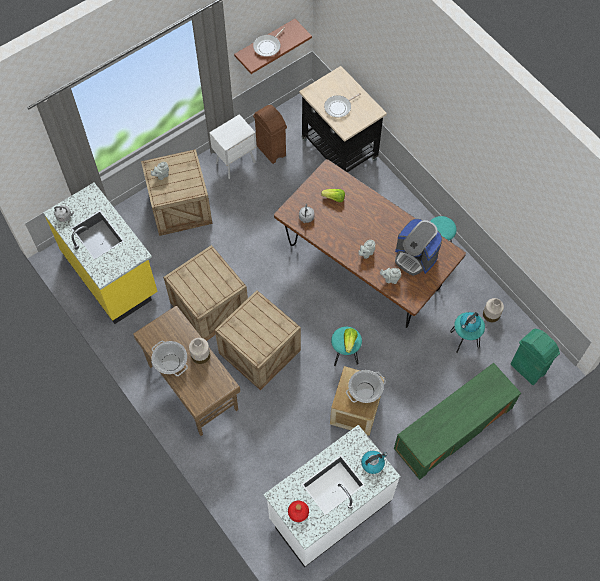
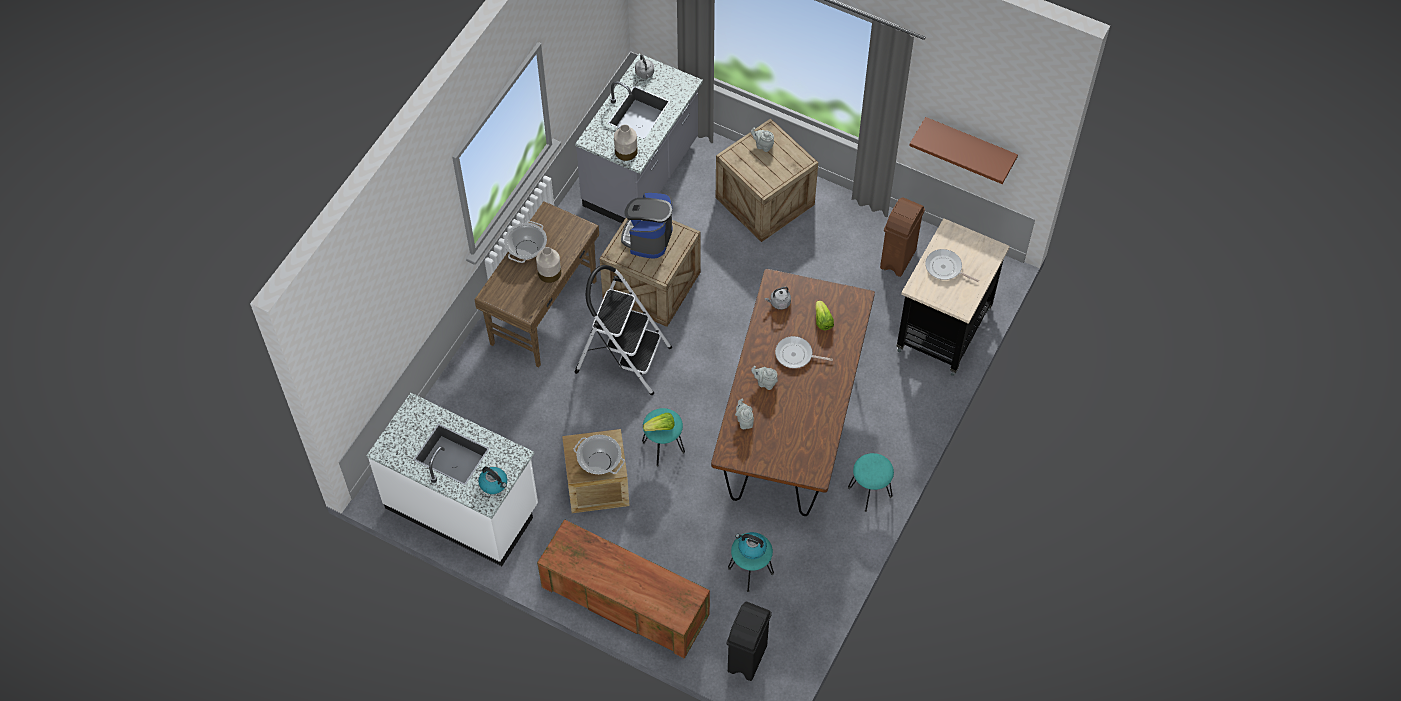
camera: 65 degrees right, 5 degrees down
yellow counter [44,183,157,324] -> grey counter [575,54,703,223]
white nightstand [209,114,257,179] -> none
crate [215,290,301,390] -> step ladder [575,265,672,395]
frying pan [253,28,285,56] -> frying pan moved to [775,336,833,368]
red bottle [288,501,309,522] -> none
green bench [394,363,521,480] -> brown bench [537,519,710,659]
coffee machine [395,219,442,276] -> coffee machine moved to [621,193,673,259]
beige vase [483,298,504,322] -> beige vase moved to [614,124,638,161]
green trash can [511,329,560,385] -> black trash can [727,601,772,681]

